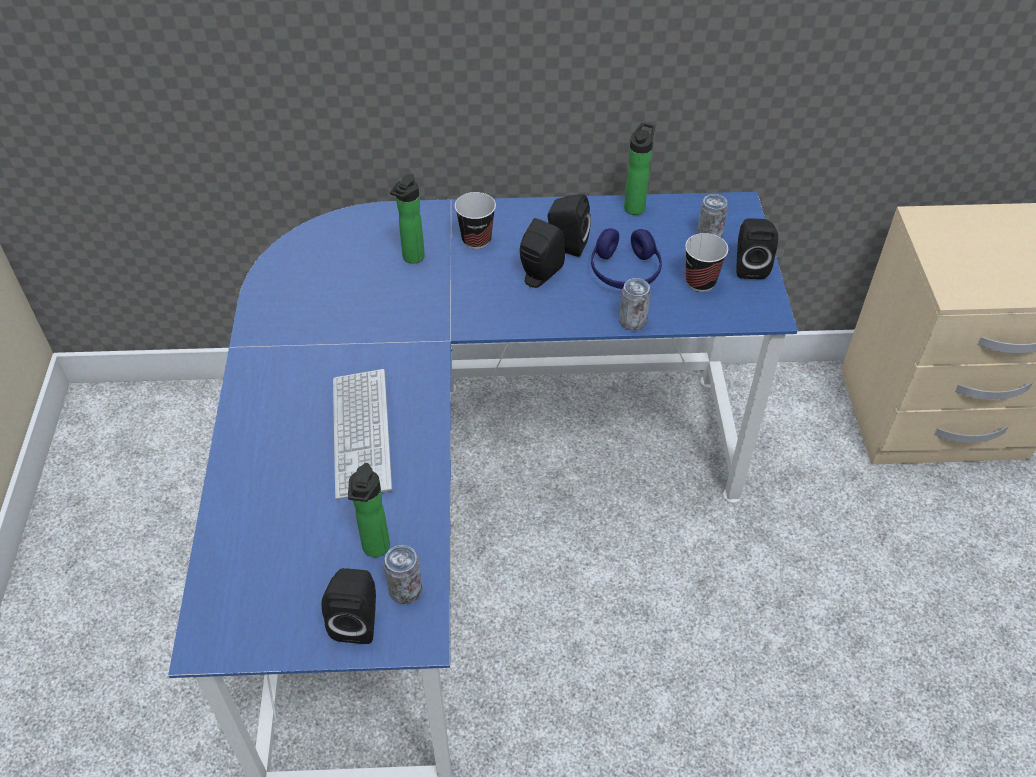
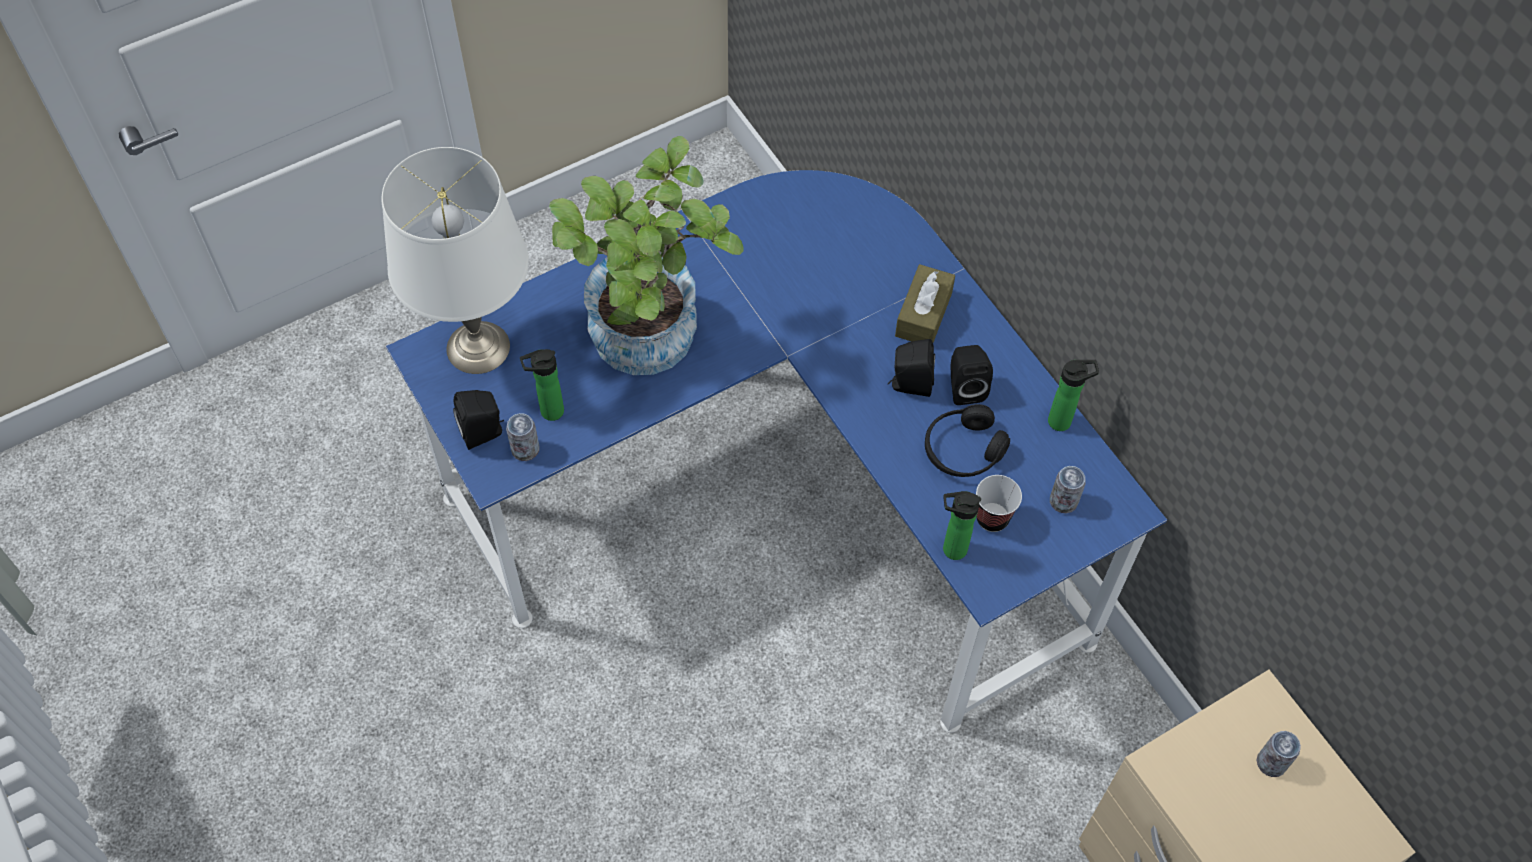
camera: 60 degrees right, 10 degrees up
keyboard [333,369,392,499] -> potted plant [549,136,744,375]
bottle [390,174,425,264] -> bottle moved to [943,491,981,560]
cup [455,192,496,249] -> brown tissue box [895,264,955,342]
blue headphones [591,228,662,289] -> black headphones [925,404,1010,477]
can [619,278,651,330] -> can moved to [1256,731,1301,777]
black speaker [736,219,778,279] -> none
none -> white table lamp [381,147,529,374]

